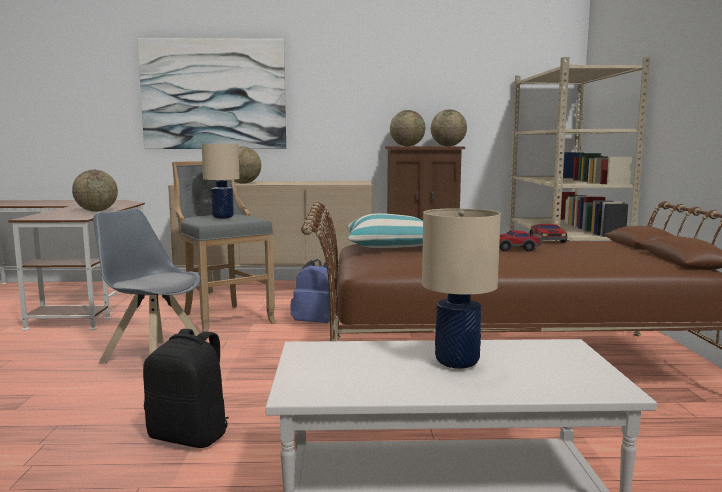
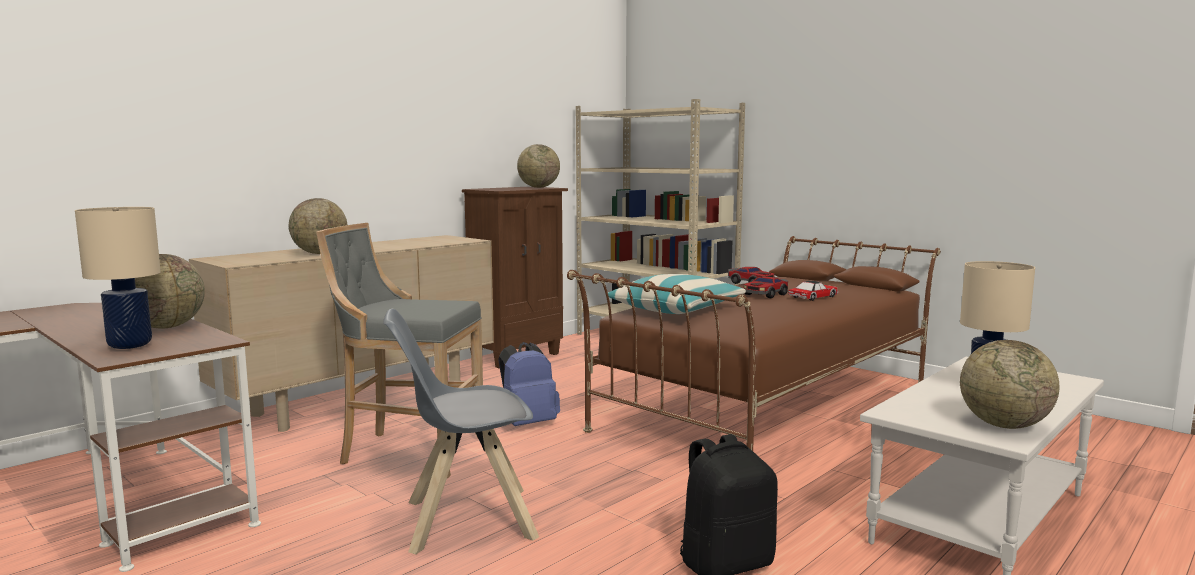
camera: 45 degrees left, 0 degrees up
picture [138,38,286,149] -> none
beige table lamp [202,143,240,219] -> beige table lamp moved to [75,207,161,349]
globe [390,110,425,146] -> globe moved to [960,340,1059,429]
none -> toy car [788,281,838,301]

